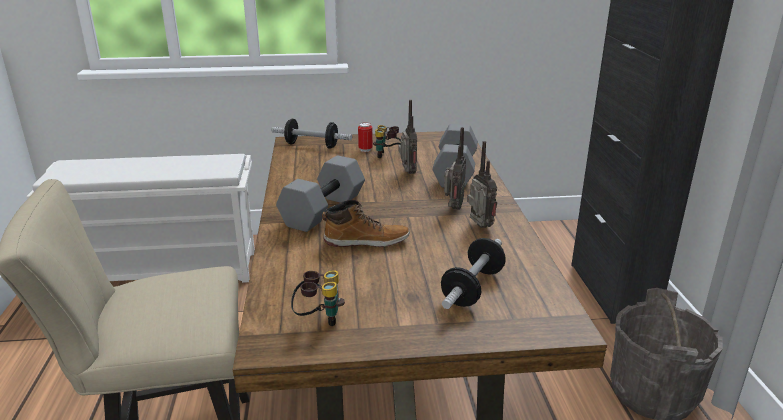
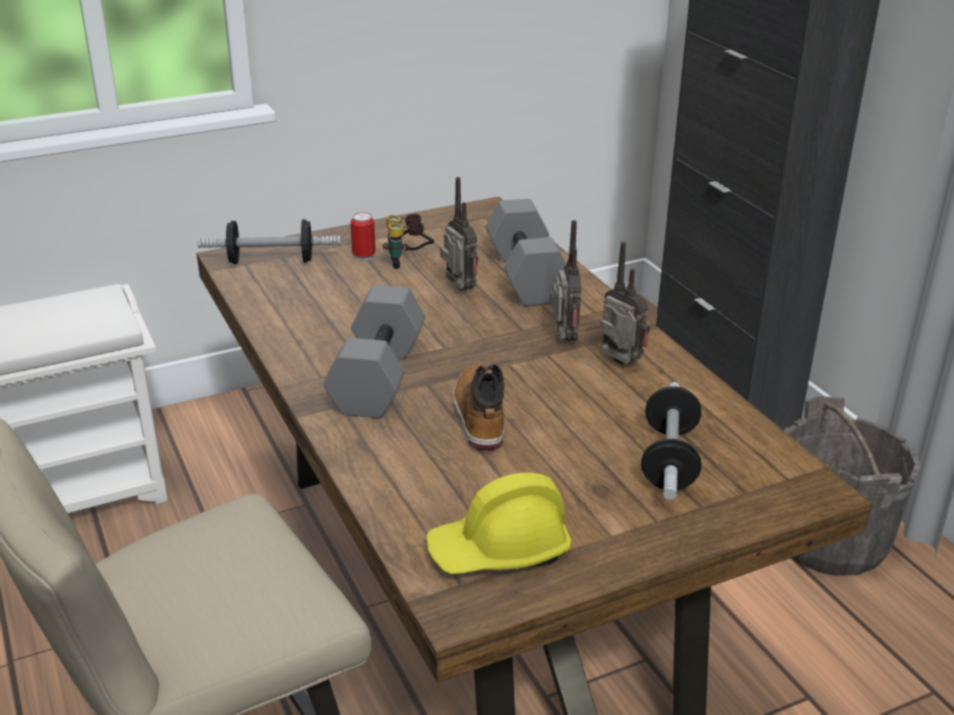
camera: 20 degrees left, 5 degrees up
binoculars [291,270,345,326] -> yellow hard hat [426,473,572,574]
boot [322,200,410,247] -> boot turned 75 degrees counterclockwise [453,364,505,450]

